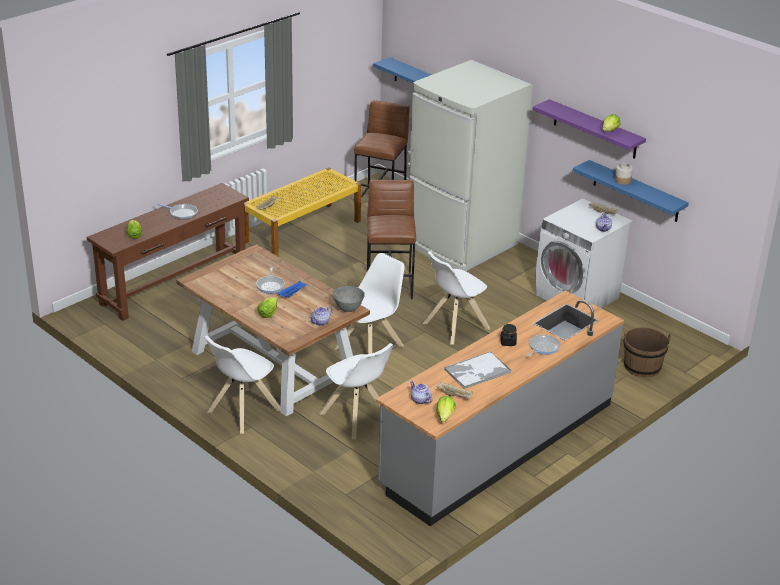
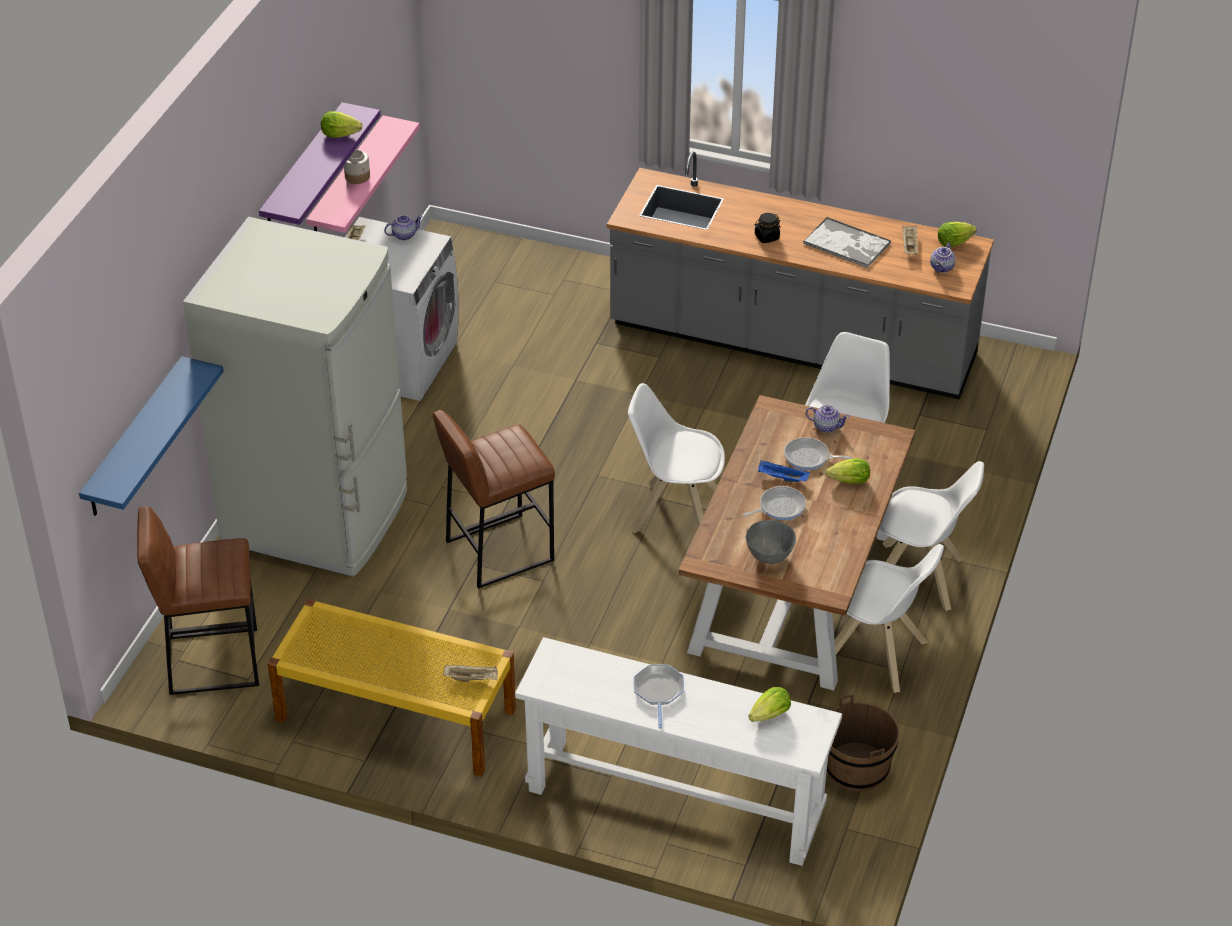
camera: 115 degrees left, 10 degrees up
brown console table [87,183,249,321] -> white console table [515,637,842,866]
grey bowl [333,286,365,312] -> grey bowl moved to [746,520,796,564]
white chair [423,251,490,345] -> white chair moved to [835,544,944,693]
frying pan [527,335,560,357] -> frying pan moved to [784,437,852,470]
blue shelf [573,160,689,222] -> pink shelf [306,115,420,233]
brown bucket [624,327,671,377] -> brown bucket moved to [827,694,900,792]

